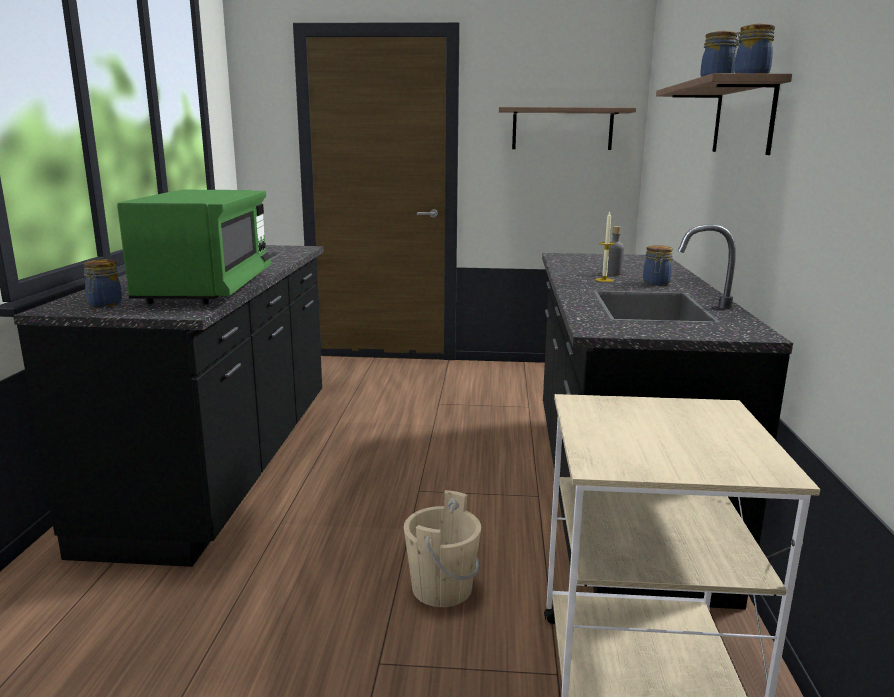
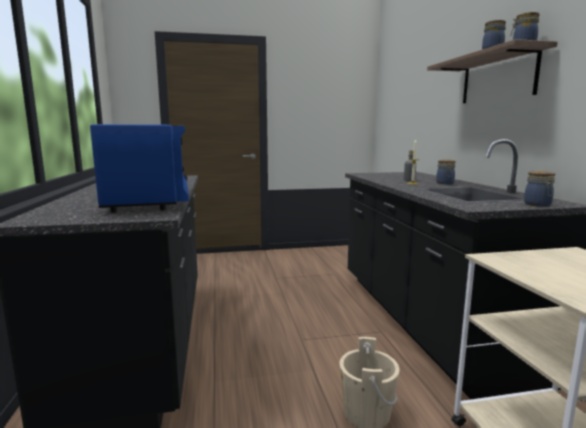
camera: 15 degrees left, 5 degrees down
jar [83,259,122,307] -> jar moved to [524,171,555,207]
green microwave [117,190,271,304] -> blue microwave [90,124,189,212]
shelf [499,107,636,150] -> none

